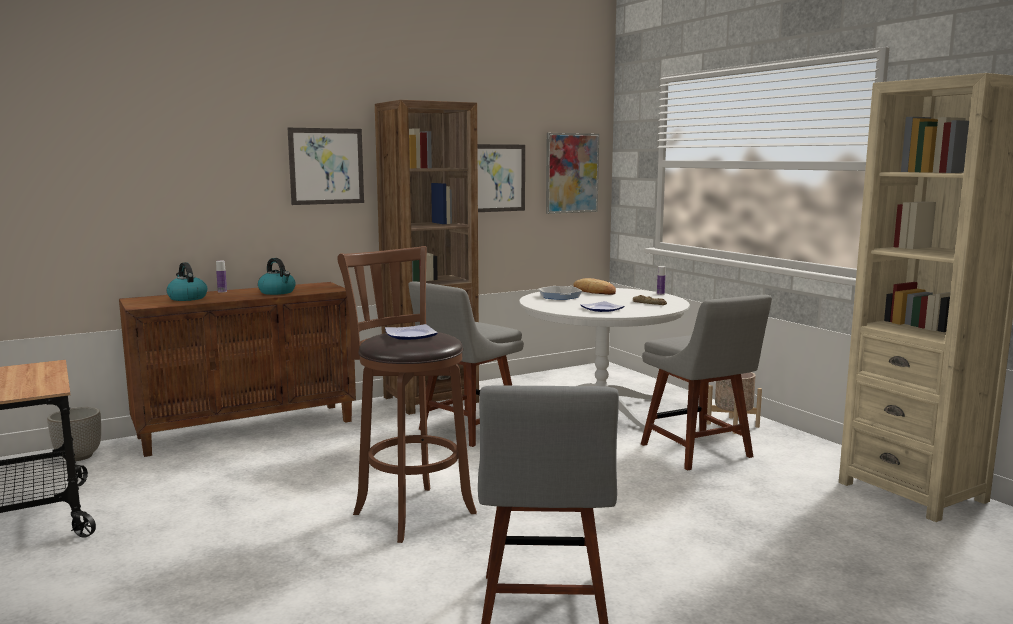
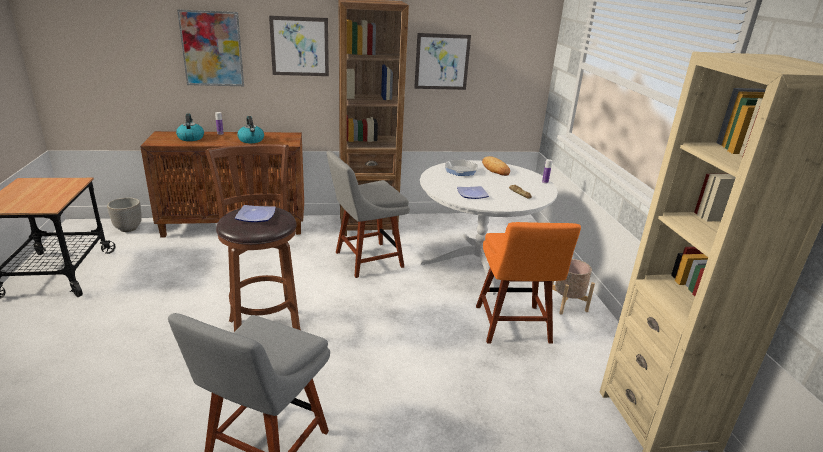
camera: 20 degrees right, 15 degrees up
picture [546,133,599,214] -> picture moved to [177,9,244,86]
grey chair [641,295,772,471] -> orange chair [476,222,581,344]

